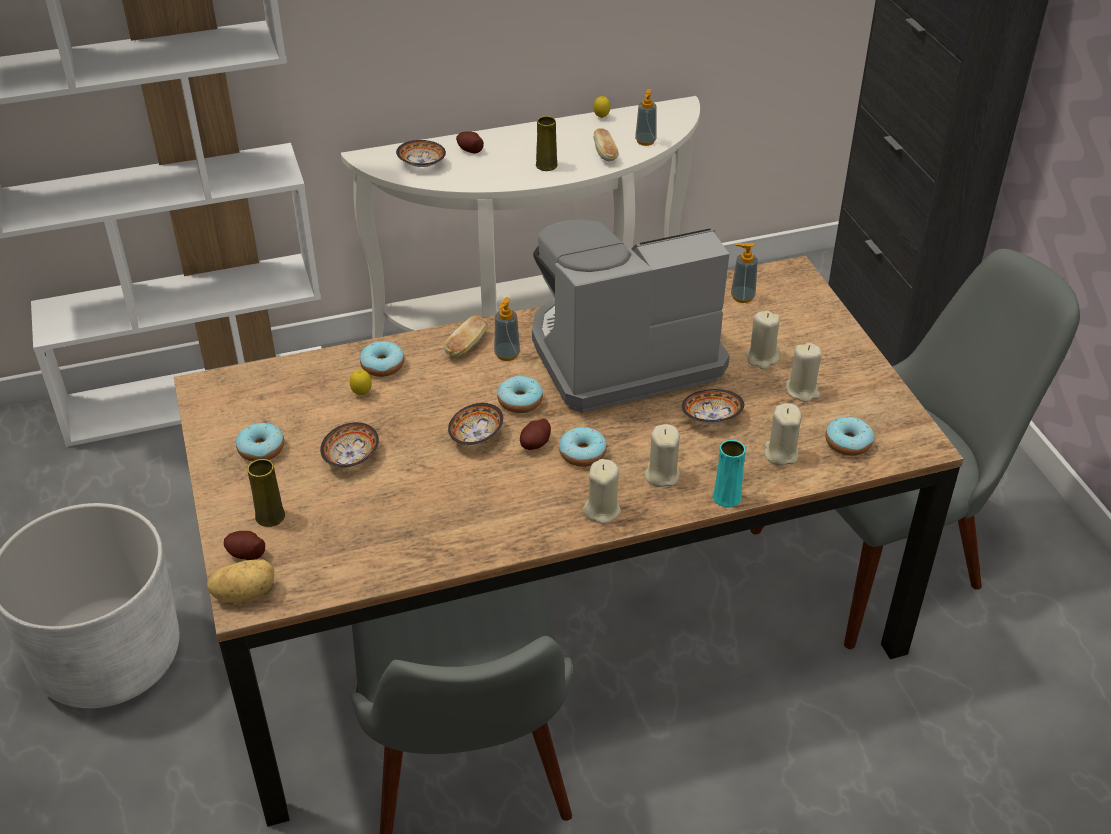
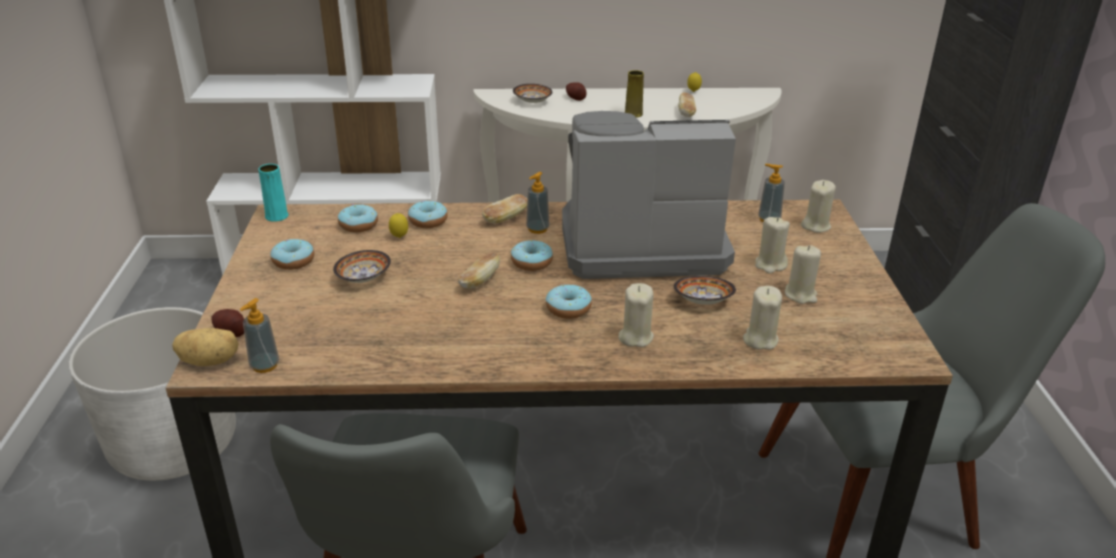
camera: 15 degrees right, 10 degrees down
yellow vase [247,459,285,527] -> none
bowl [448,403,503,445] -> bread [458,253,500,289]
potato [520,419,551,450] -> none
beige candle [583,459,621,524] -> beige candle moved to [801,180,836,233]
soap dispenser [635,89,656,146] -> soap dispenser moved to [240,298,279,373]
turquoise vase [713,440,746,507] -> turquoise vase moved to [258,164,289,222]
donut [825,416,874,456] -> donut moved to [338,204,378,233]

